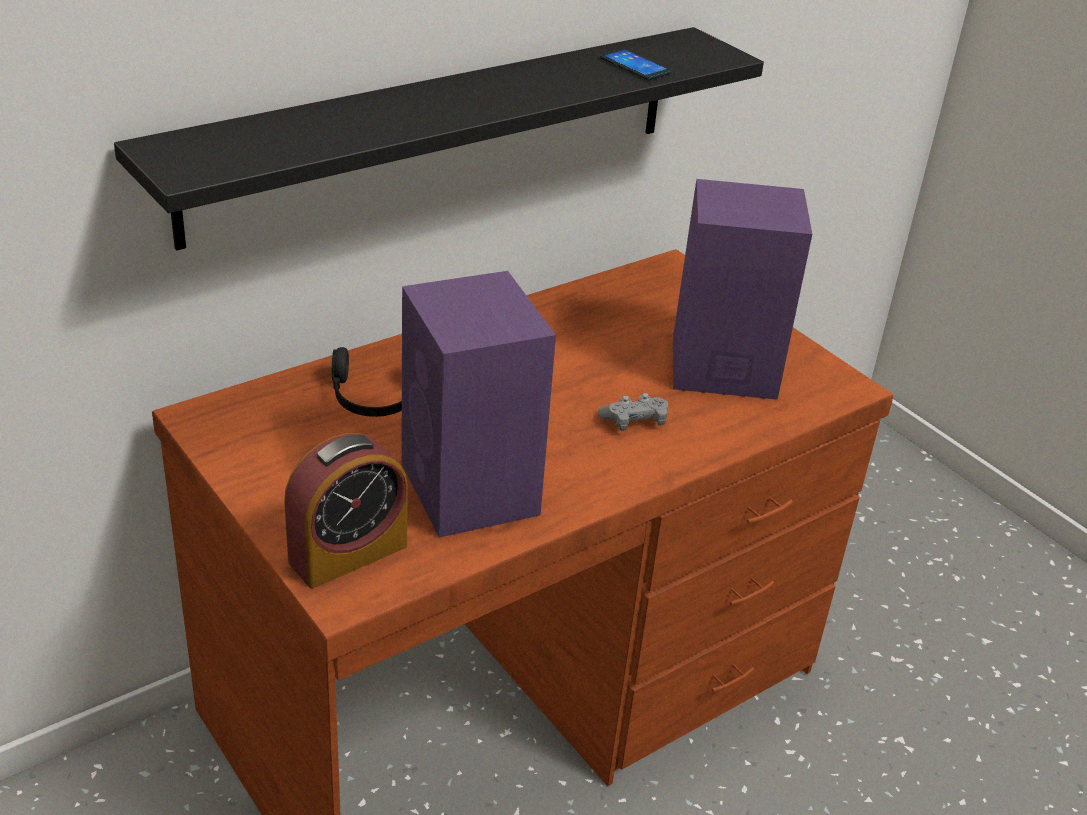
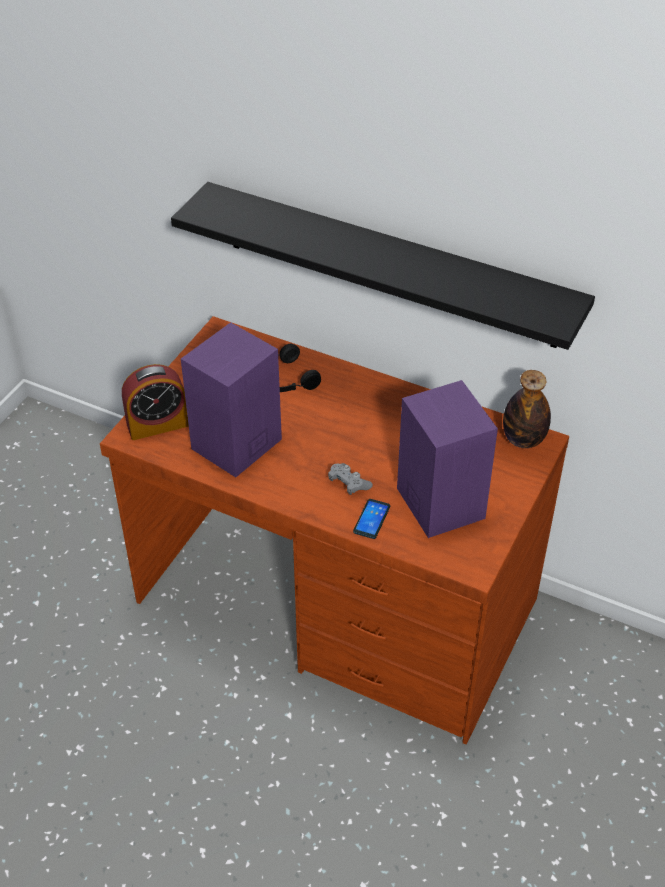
camera: 65 degrees right, 10 degrees up
alarm clock [284,433,408,588] -> alarm clock turned 45 degrees counterclockwise [122,364,189,440]
phone [600,49,672,80] -> phone moved to [353,499,390,539]
none -> bottle [503,370,551,448]

